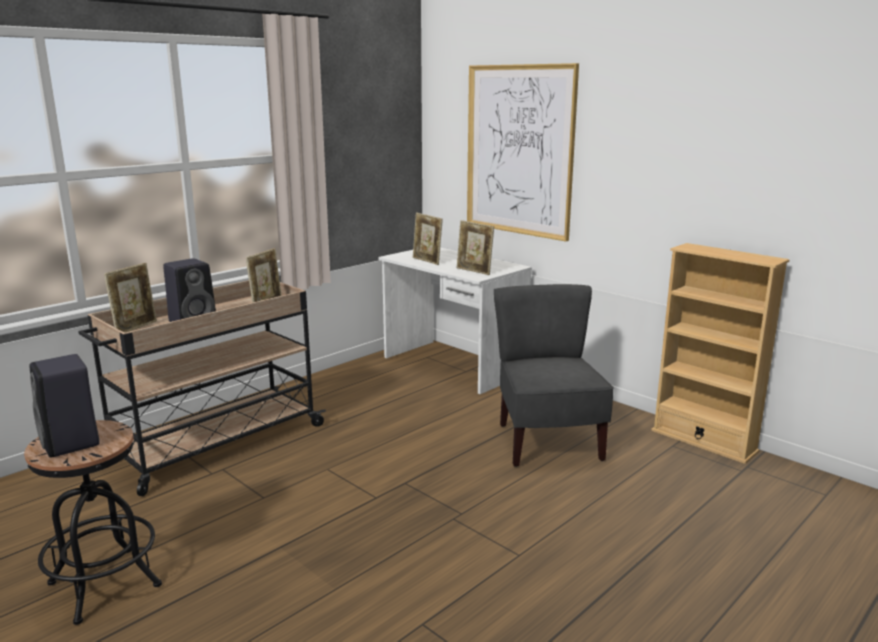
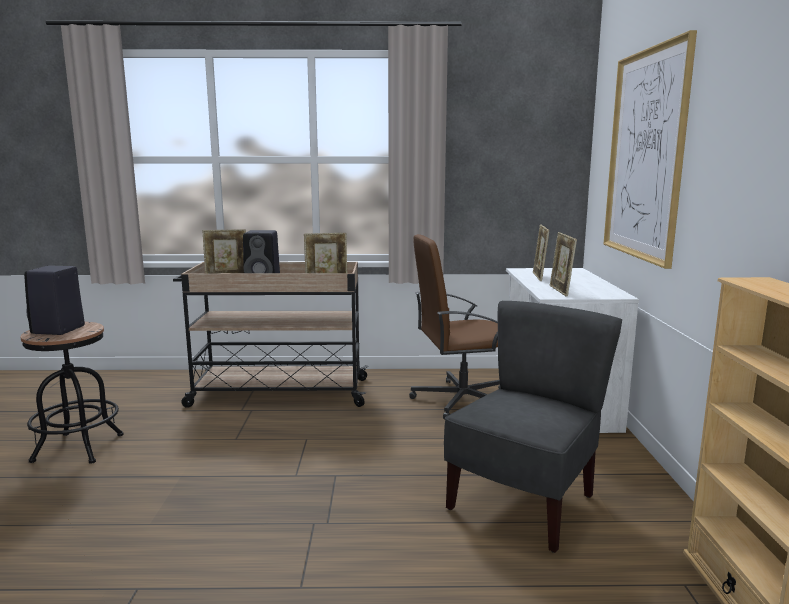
camera: 45 degrees right, 5 degrees down
none -> brown office chair [409,234,500,420]

